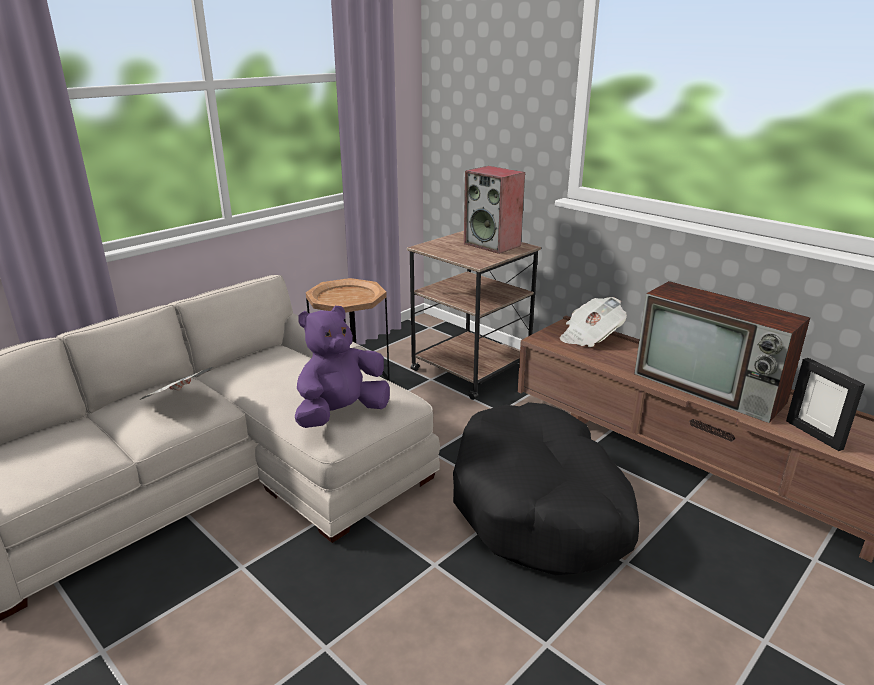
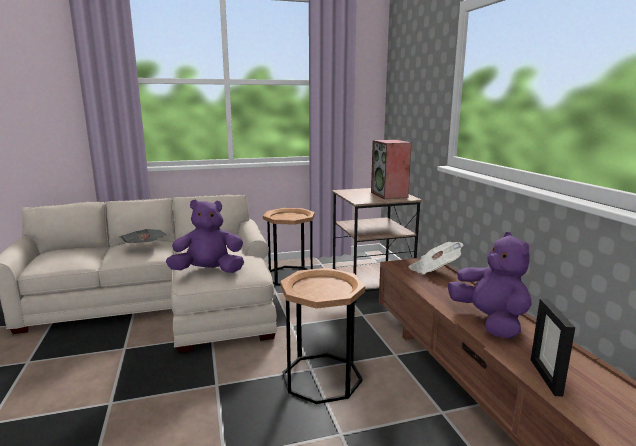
camera: 30 degrees right, 10 degrees down
black dog bed [453,402,639,575] -> brown side table [280,268,365,404]
television [634,281,810,423] -> purple plush toy [448,232,531,339]

